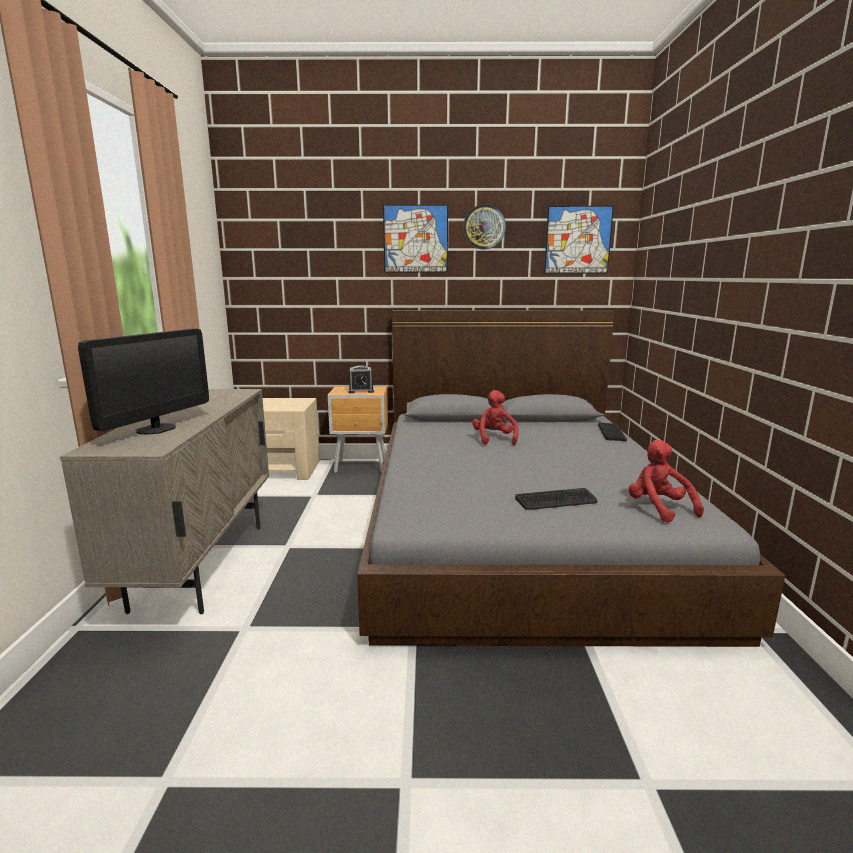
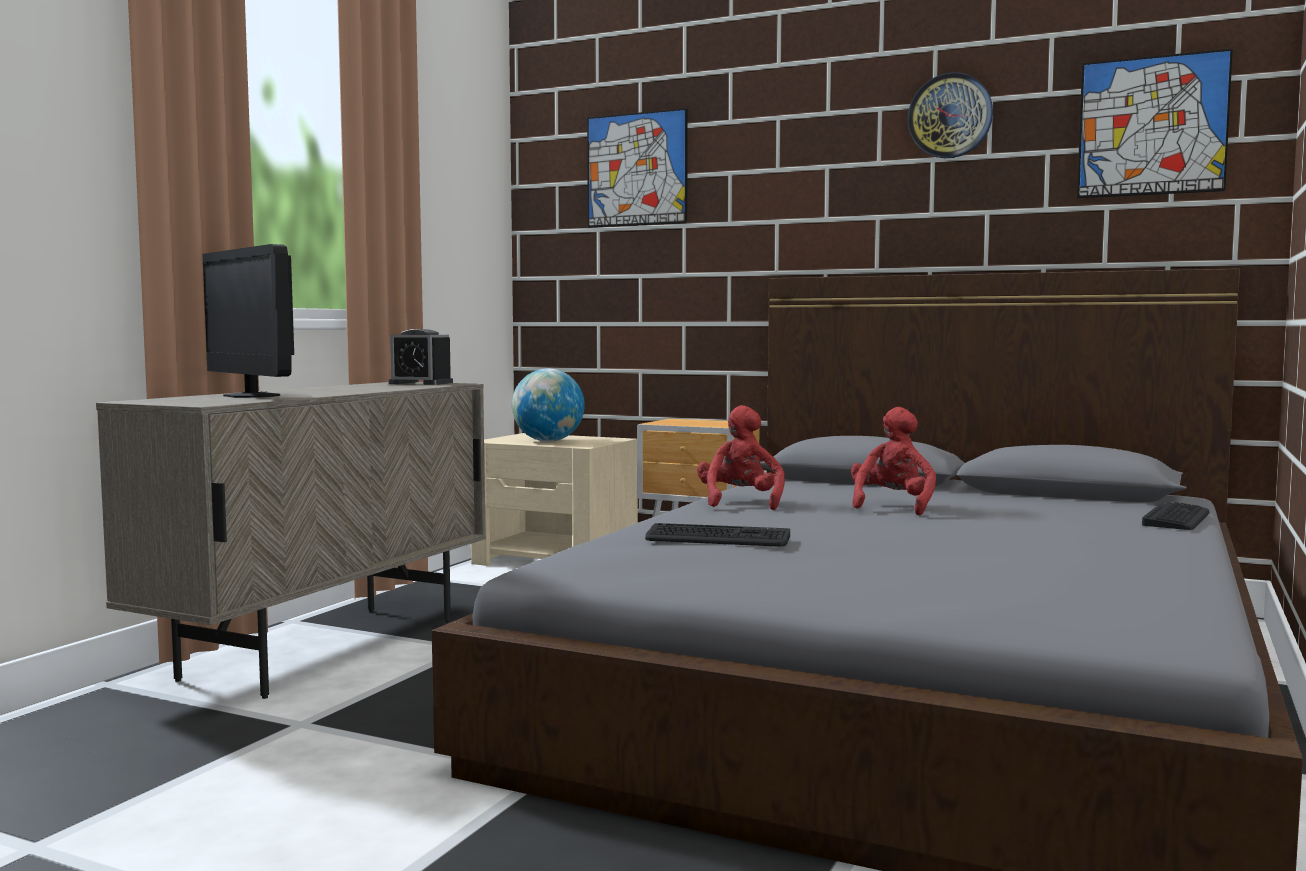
camera: 25 degrees right, 10 degrees down
monitor [78,328,209,435] -> monitor turned 90 degrees clockwise [203,244,294,398]
alarm clock [348,365,374,393] -> alarm clock moved to [388,329,453,385]
picture [383,205,448,273] -> picture moved to [587,108,688,227]
keyboard [515,488,598,510] -> keyboard moved to [645,523,790,546]
red plush toy [629,440,704,523] -> red plush toy moved to [697,405,785,510]
none -> globe [512,368,585,442]

